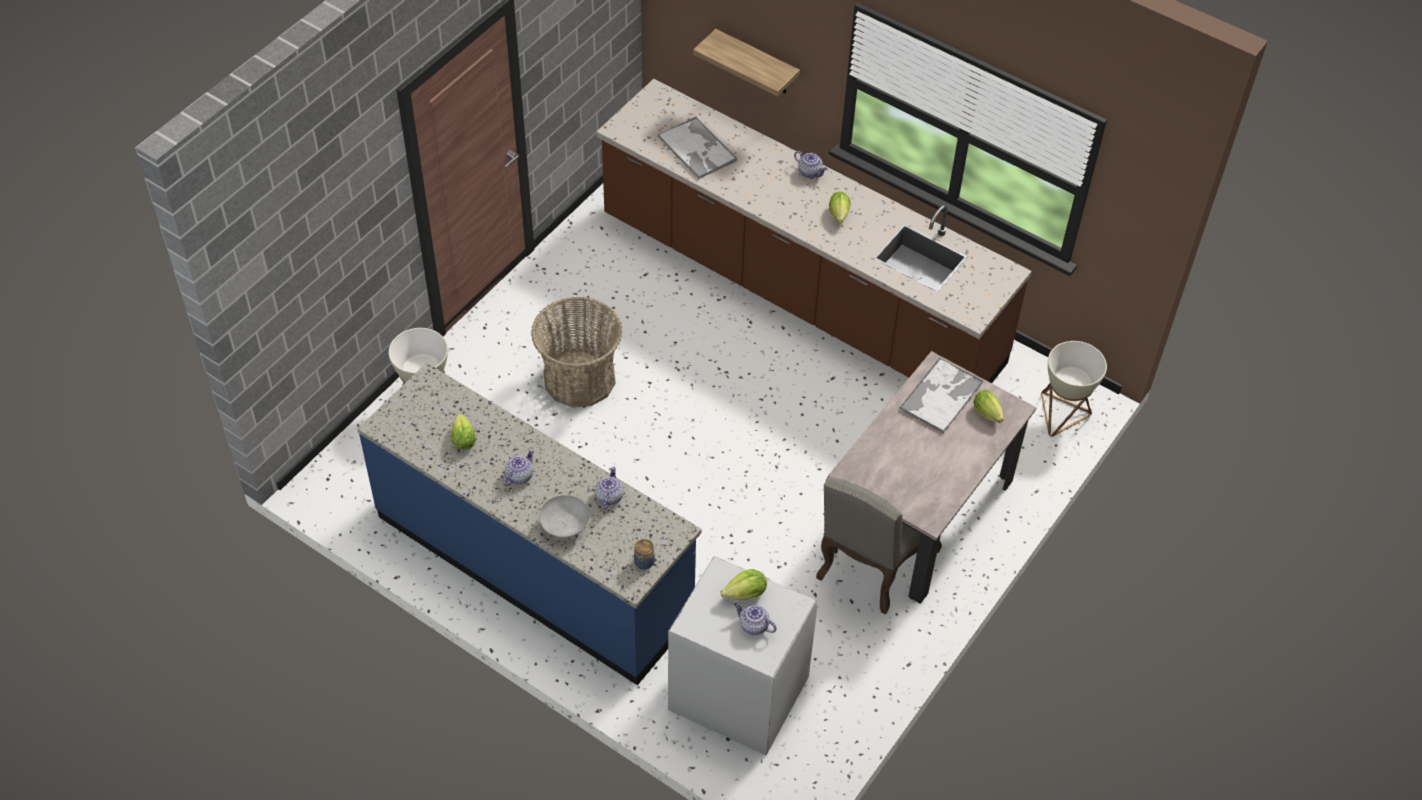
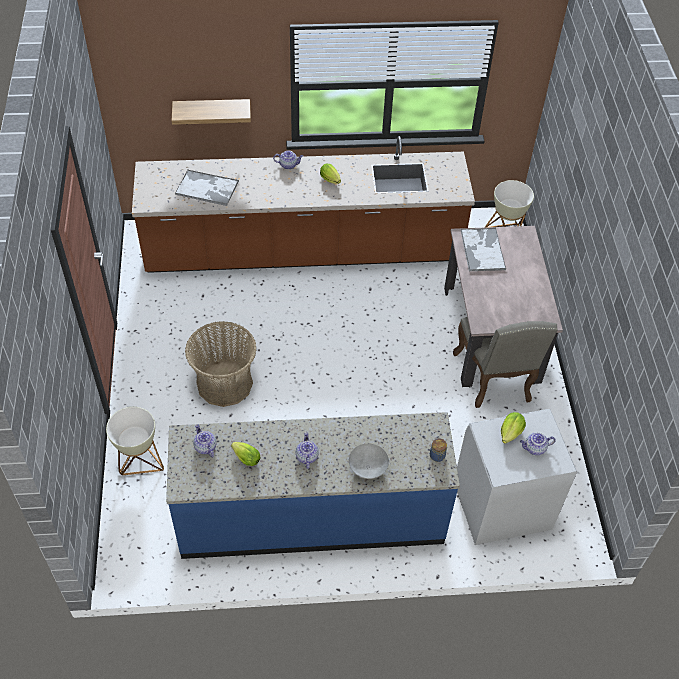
camera: 40 degrees left, 0 degrees up
teapot [595,466,624,510] -> teapot moved to [193,424,217,457]
lettuce [973,390,1004,423] -> none

